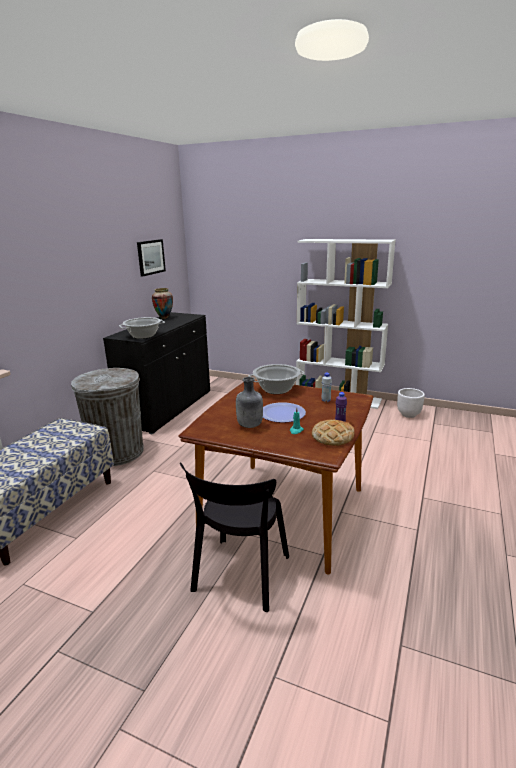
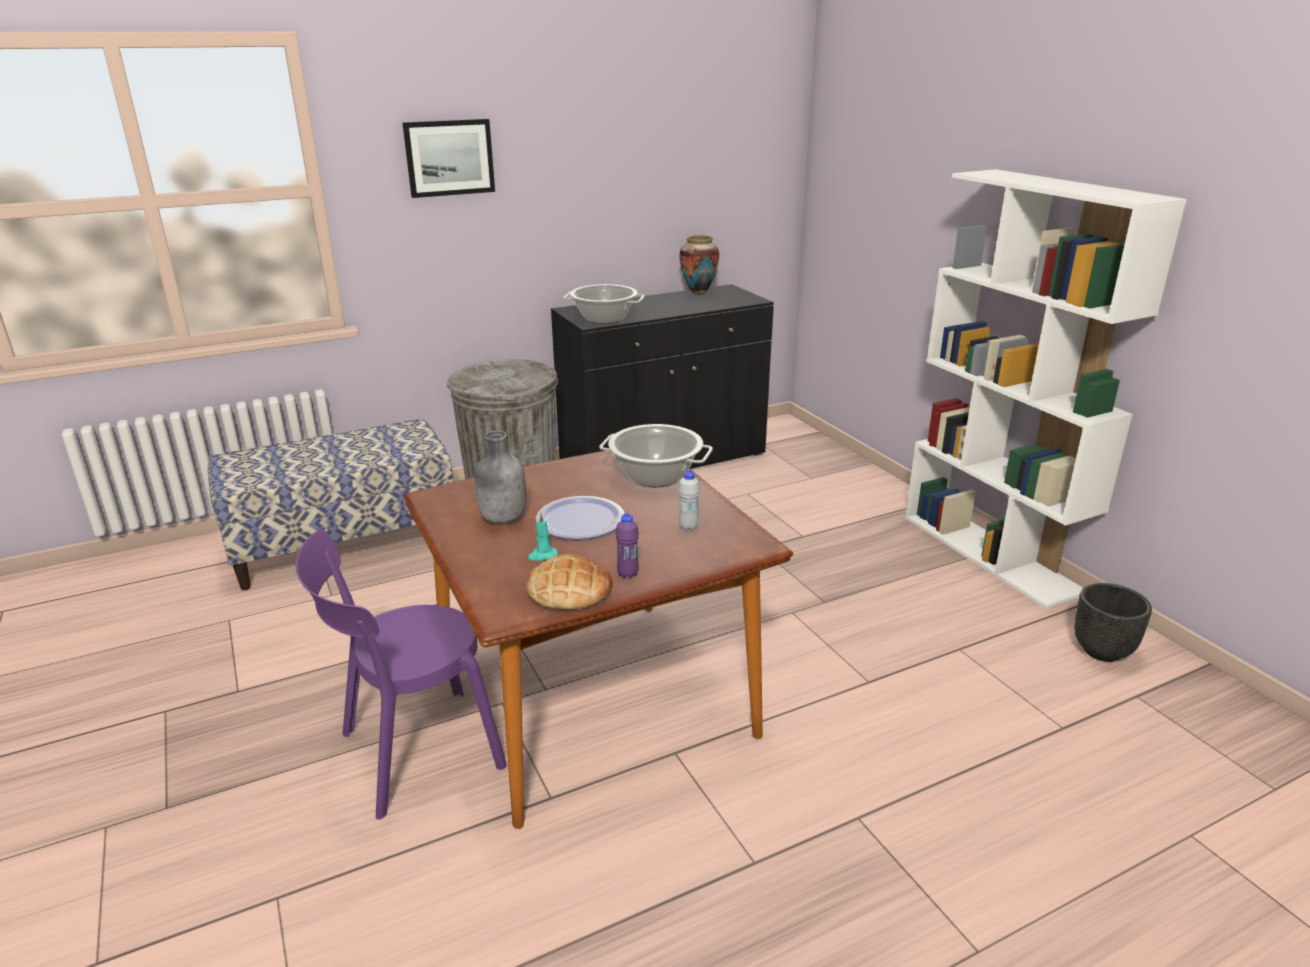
camera: 40 degrees right, 5 degrees up
picture [137,239,166,277] -> picture moved to [403,119,495,198]
black chair [180,462,289,612] -> purple chair [295,530,507,819]
white planter [397,388,425,418] -> black planter [1074,583,1152,662]

